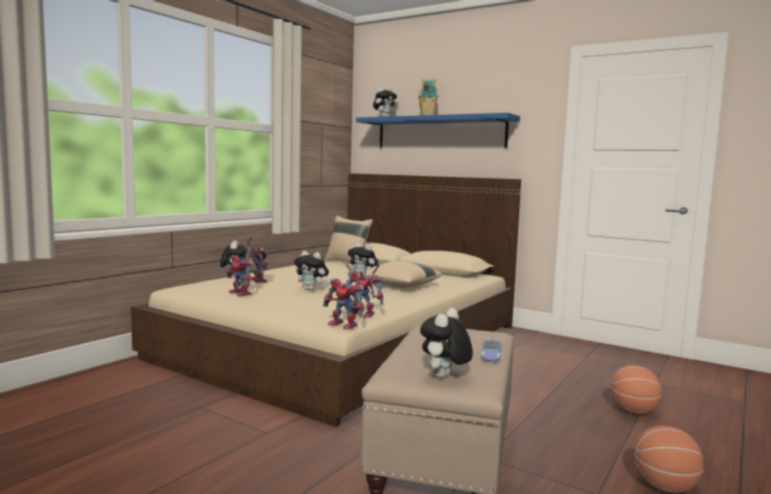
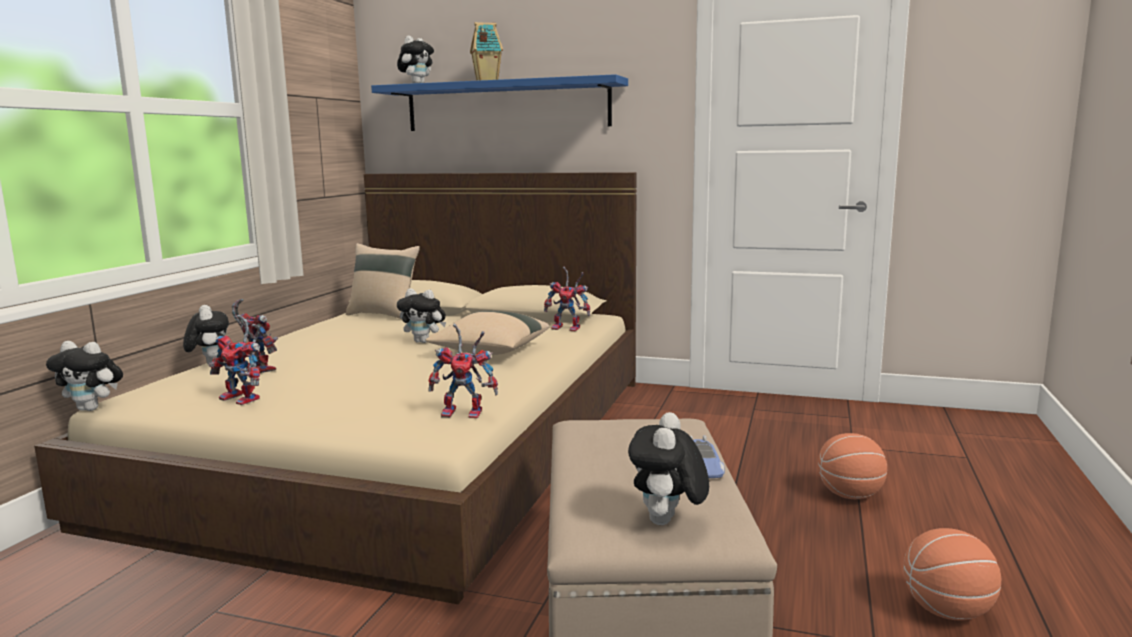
camera: 15 degrees left, 5 degrees up
plush toy [294,251,329,291] -> plush toy moved to [46,341,123,411]
toy robot [323,264,364,330] -> toy robot moved to [544,266,590,331]

